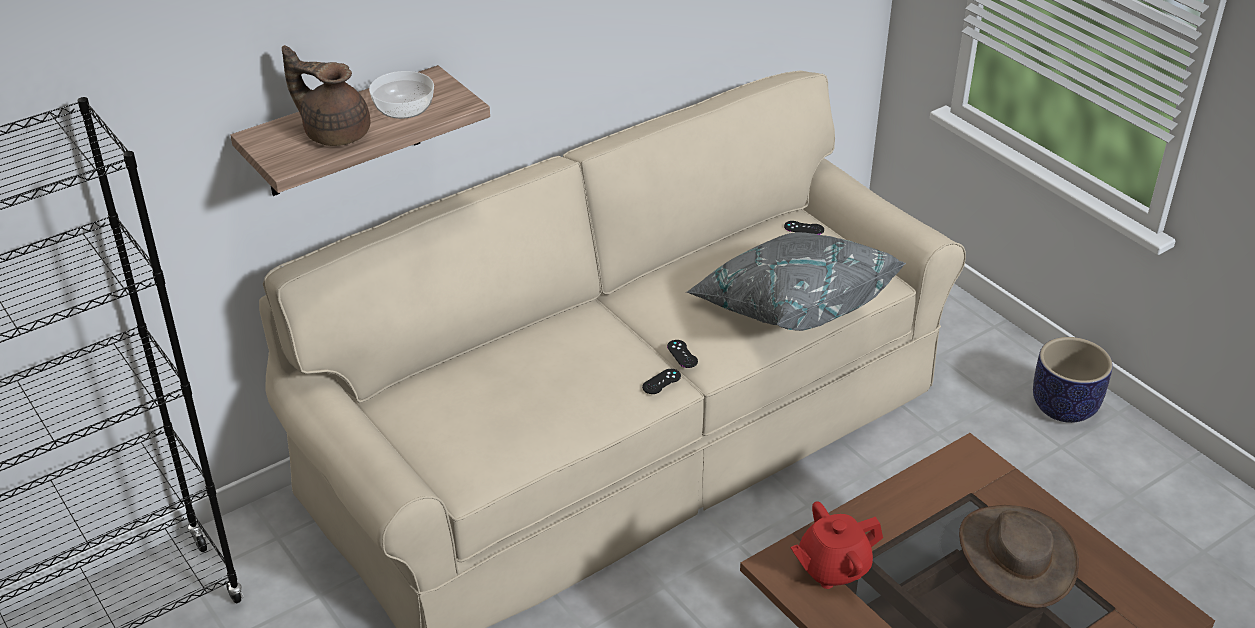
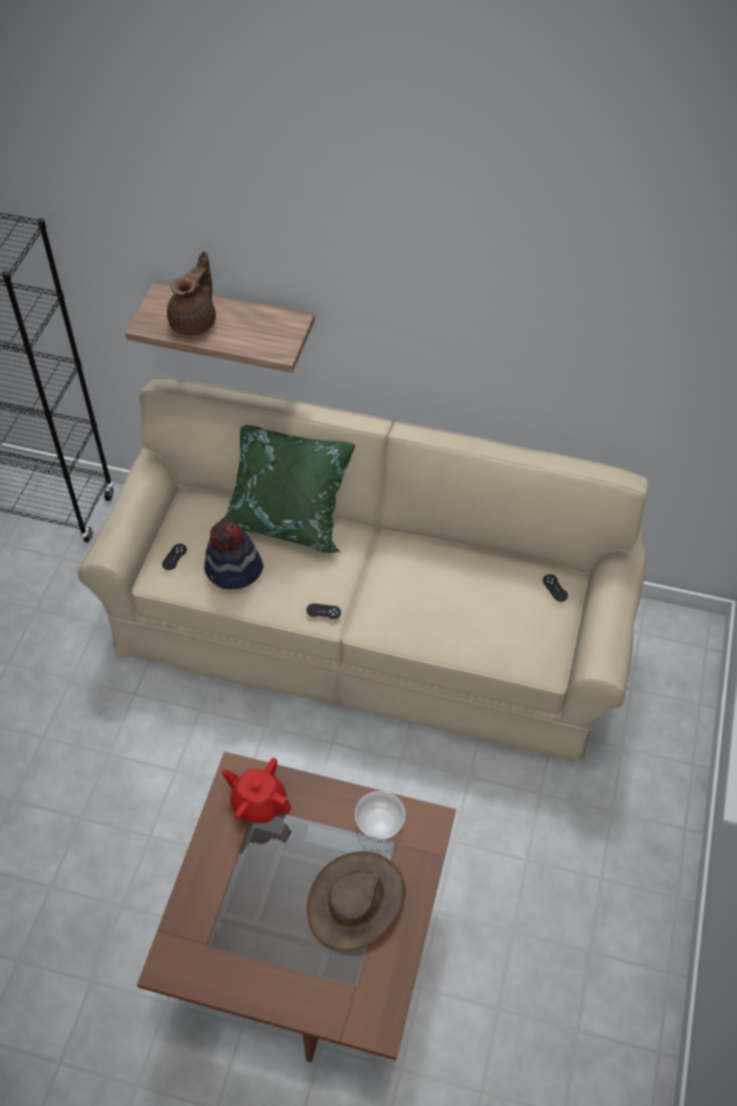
camera: 50 degrees right, 15 degrees up
brown teapot [282,45,370,146] -> brown teapot turned 45 degrees clockwise [167,251,216,336]
bowl [369,71,434,119] -> bowl moved to [355,791,405,841]
black game controller [667,340,698,368] -> black game controller moved to [162,544,187,570]
grey pillow [686,232,906,331] -> none
planter [1033,337,1113,423] -> none
none -> hat [204,520,264,589]
none -> green pillow [216,425,355,553]

